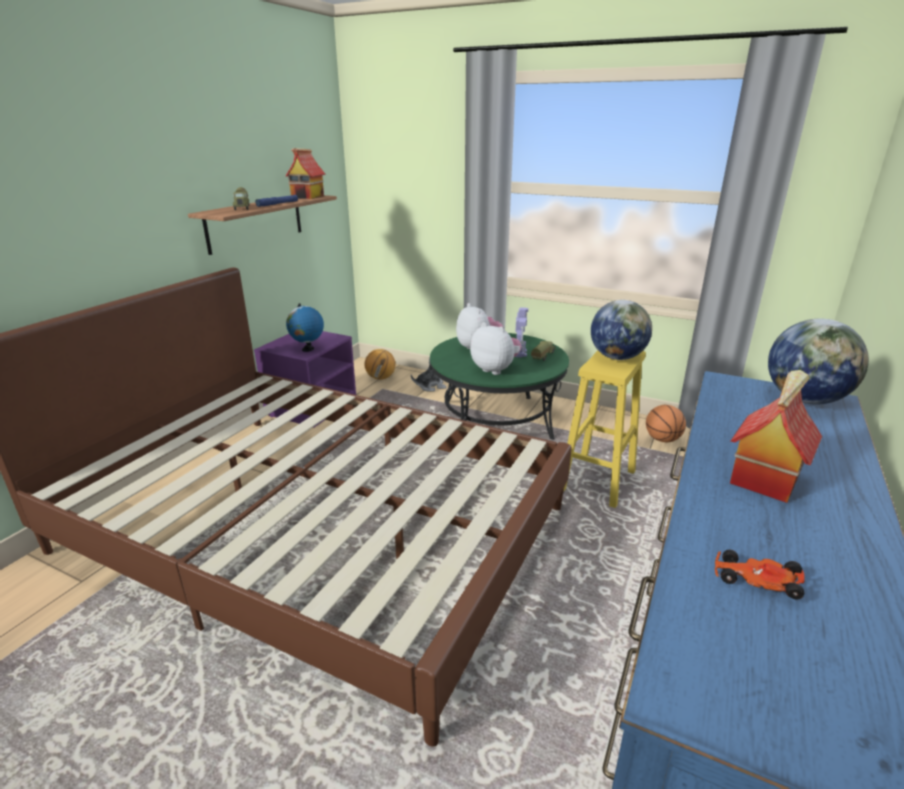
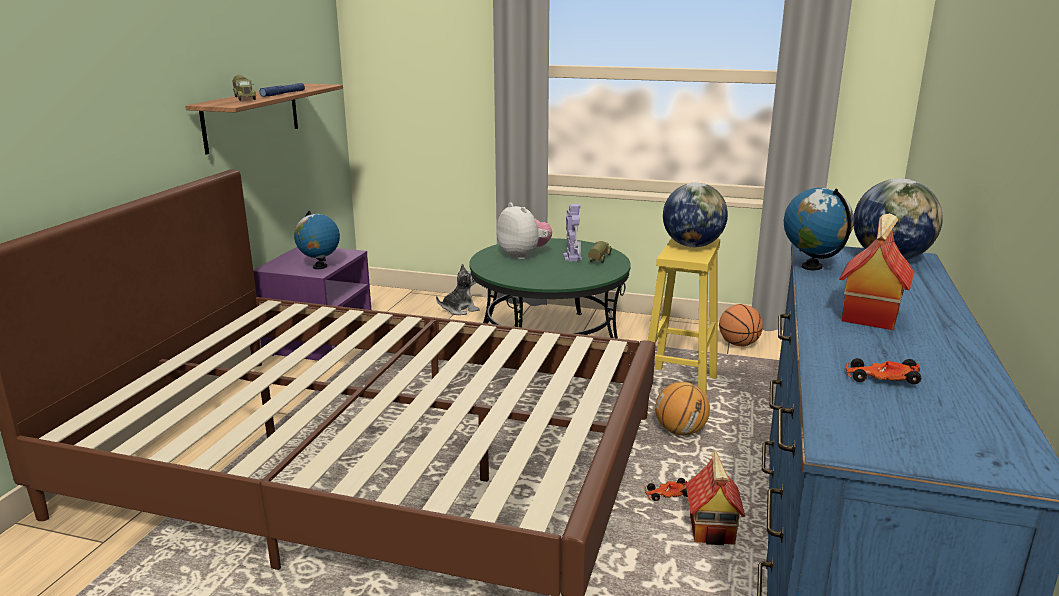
camera: 10 degrees left, 5 degrees down
toy house [286,148,326,199] -> toy house moved to [686,450,745,545]
basketball [364,349,396,380] -> basketball moved to [655,382,710,436]
plush toy [470,322,521,375] -> none
none -> toy car [644,478,688,501]
none -> globe [784,188,854,270]

